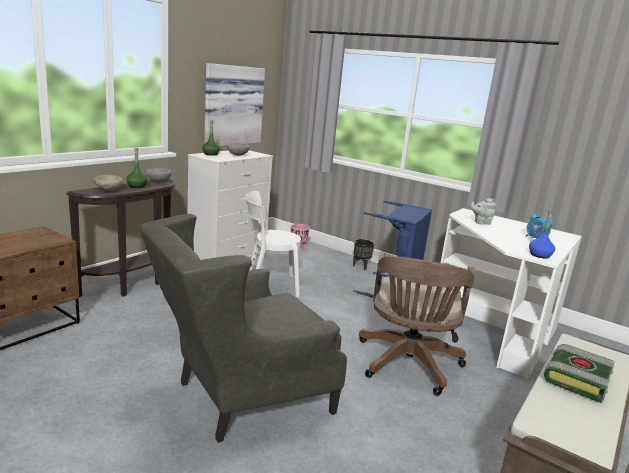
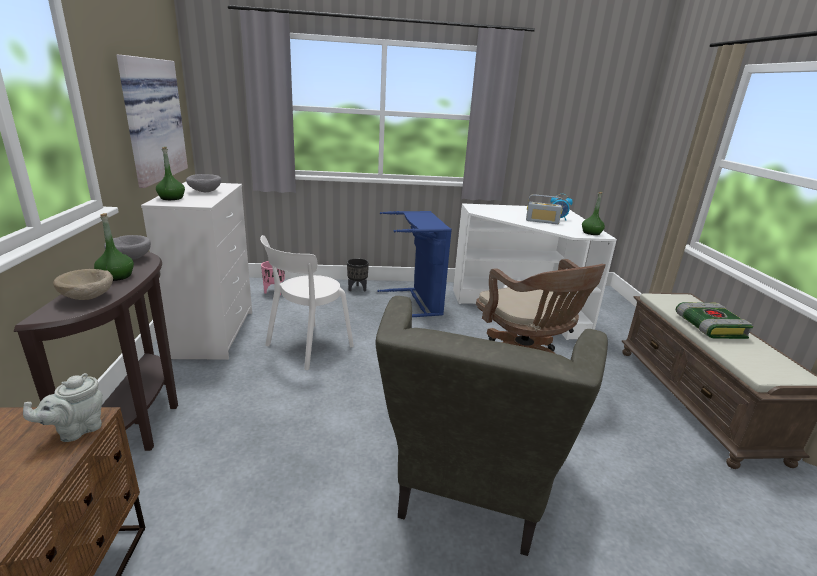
camera: 40 degrees left, 5 degrees up
grey teapot [471,198,496,225] -> grey teapot moved to [23,373,103,442]
blue bottle [529,211,555,259] -> green bottle [582,192,605,235]
none -> radio [526,194,563,224]

